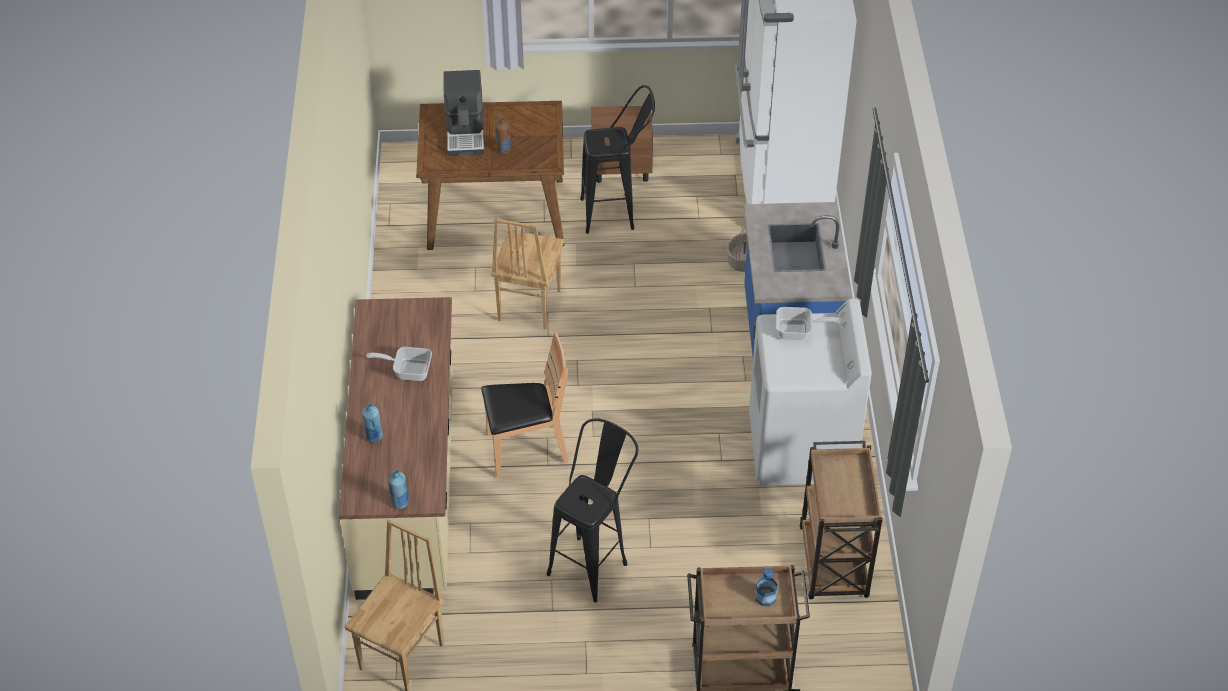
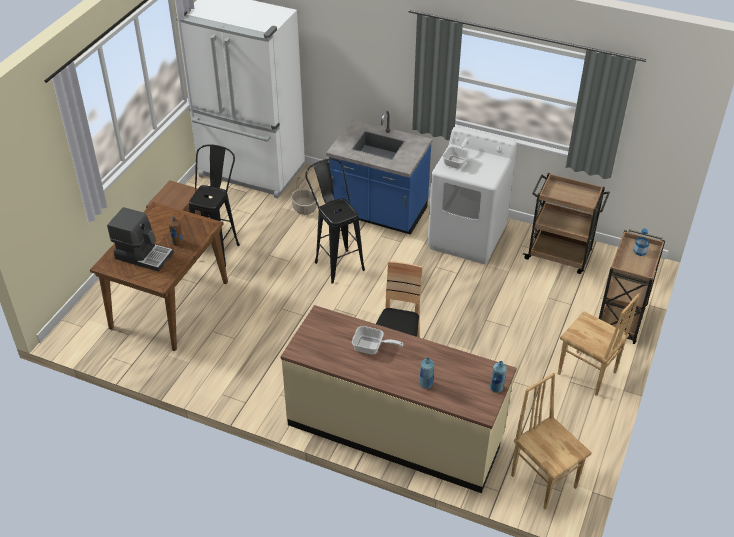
camera: 65 degrees left, 5 degrees down
frying pan [366,347,432,381] -> frying pan turned 105 degrees counterclockwise [352,326,404,354]
brown chair [491,218,564,330] -> brown chair moved to [558,293,640,396]
black stool [547,418,638,603] -> black stool moved to [305,158,365,284]

